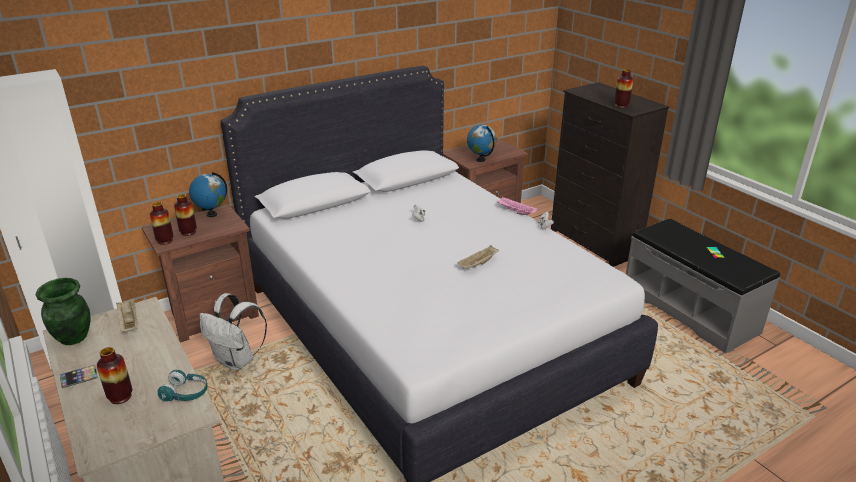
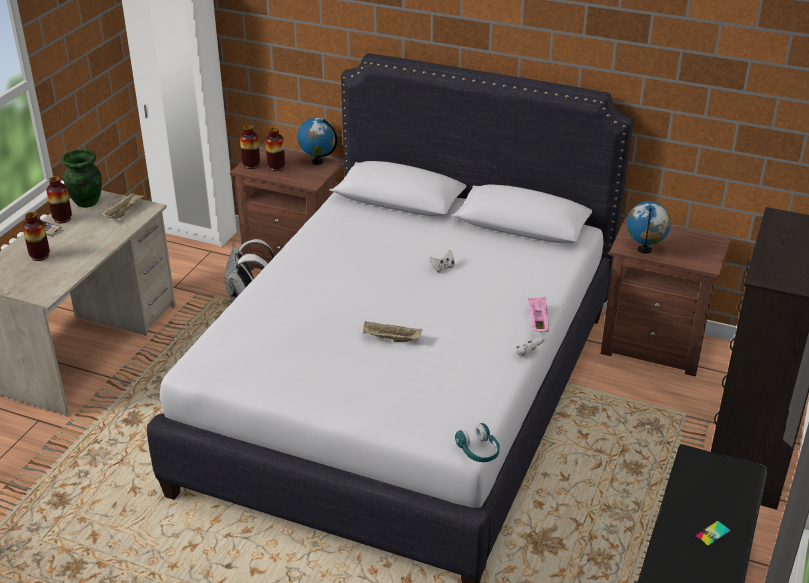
camera: 55 degrees right, 5 degrees up
turquoise headphones [158,370,208,402] -> turquoise headphones moved to [455,423,500,462]
vase [614,69,633,108] -> vase moved to [46,176,72,223]

